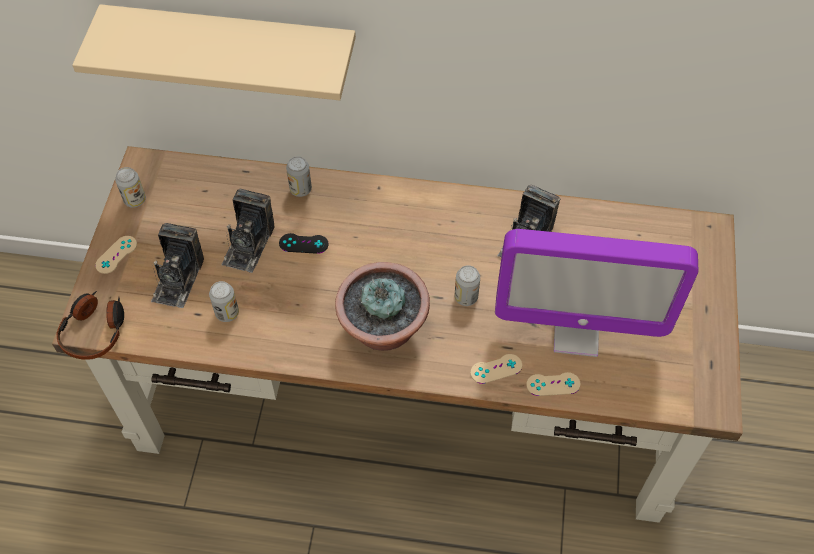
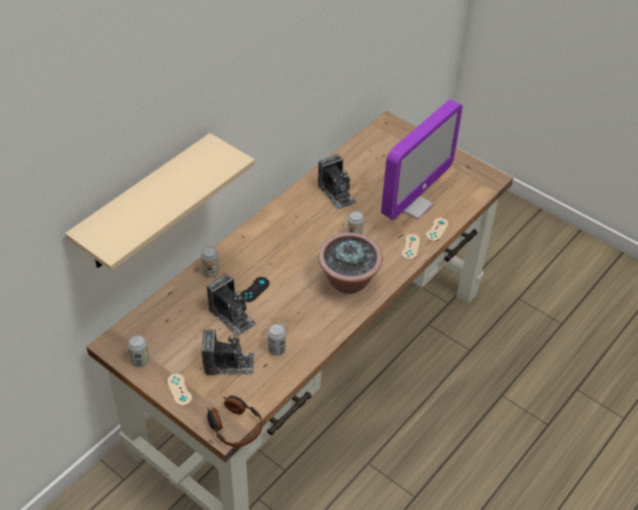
camera: 60 degrees left, 10 degrees down
camera [151,223,204,308] -> camera turned 45 degrees counterclockwise [201,329,254,375]

